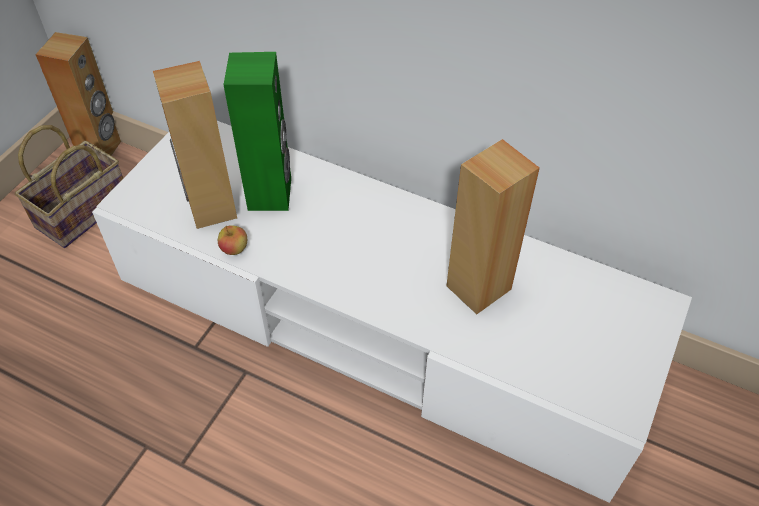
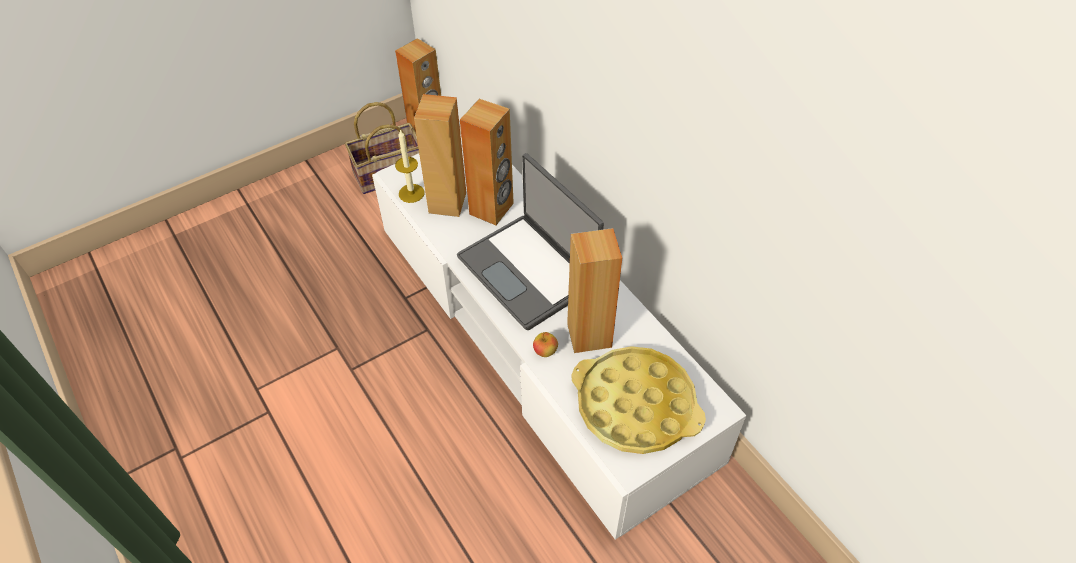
camera: 30 degrees right, 0 degrees up
apple [218,225,247,255] -> apple moved to [533,332,558,357]
green speaker [223,52,291,211] -> brown speaker [460,99,514,225]
none -> candle [395,130,424,203]
none -> laptop [457,153,604,330]
none -> yellow tray [571,346,706,454]

